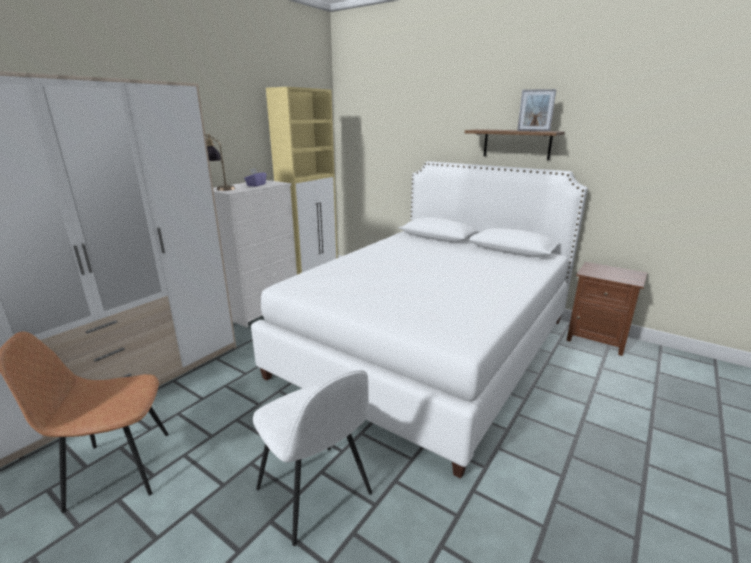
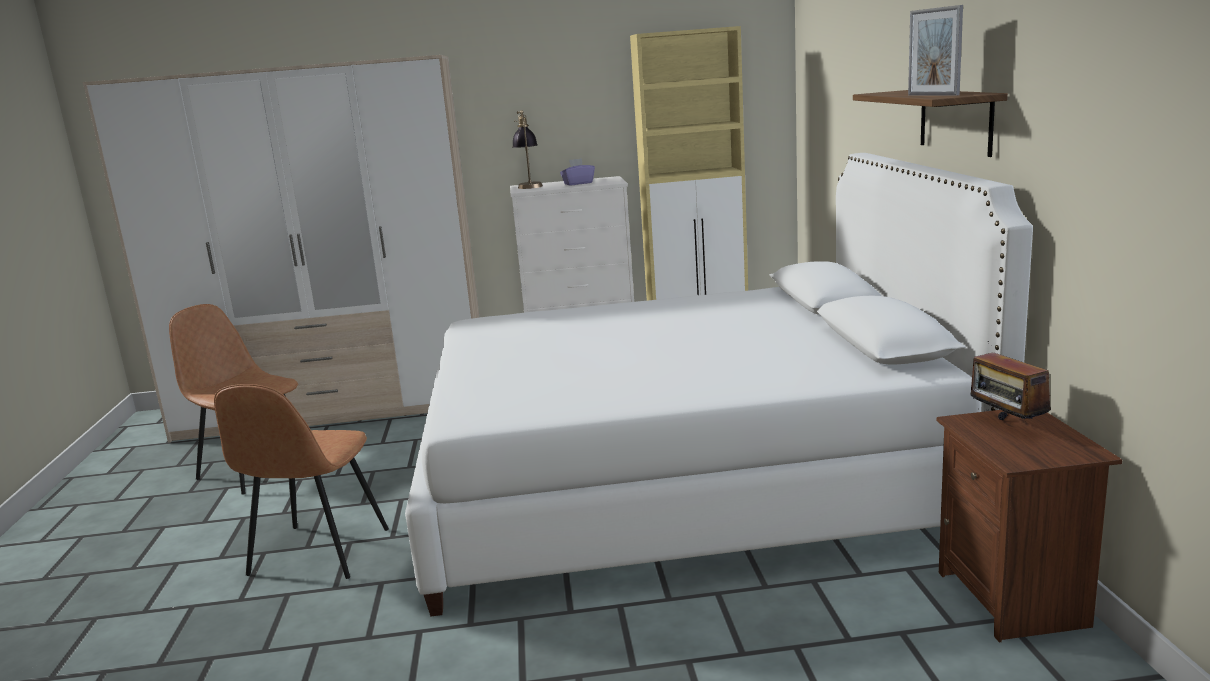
camera: 50 degrees right, 5 degrees down
white chair [253,370,372,546] -> brown chair [214,384,389,579]
none -> radio [970,341,1051,420]

